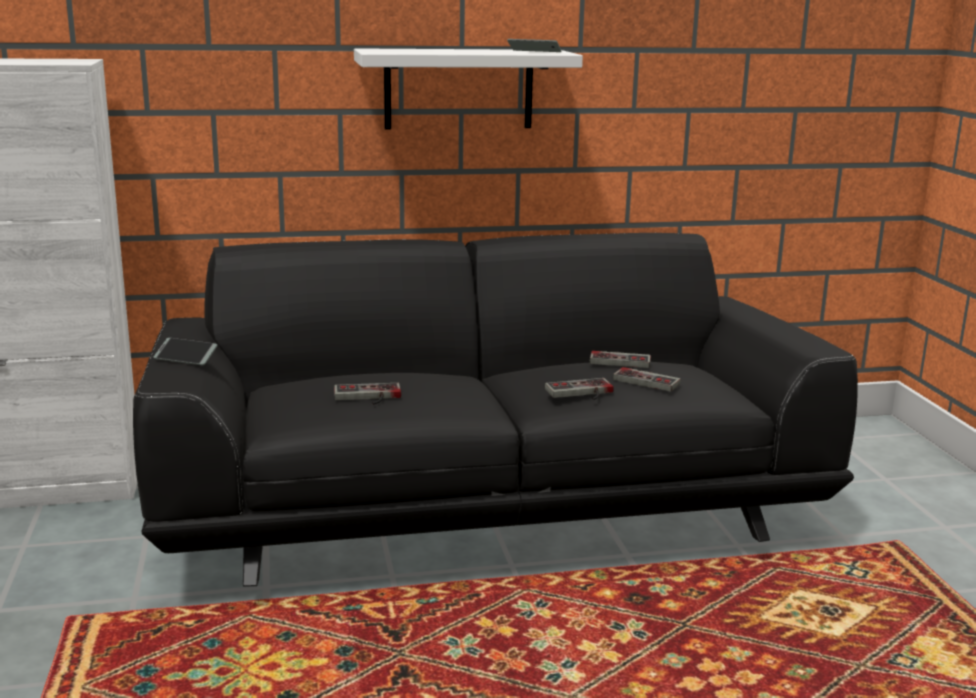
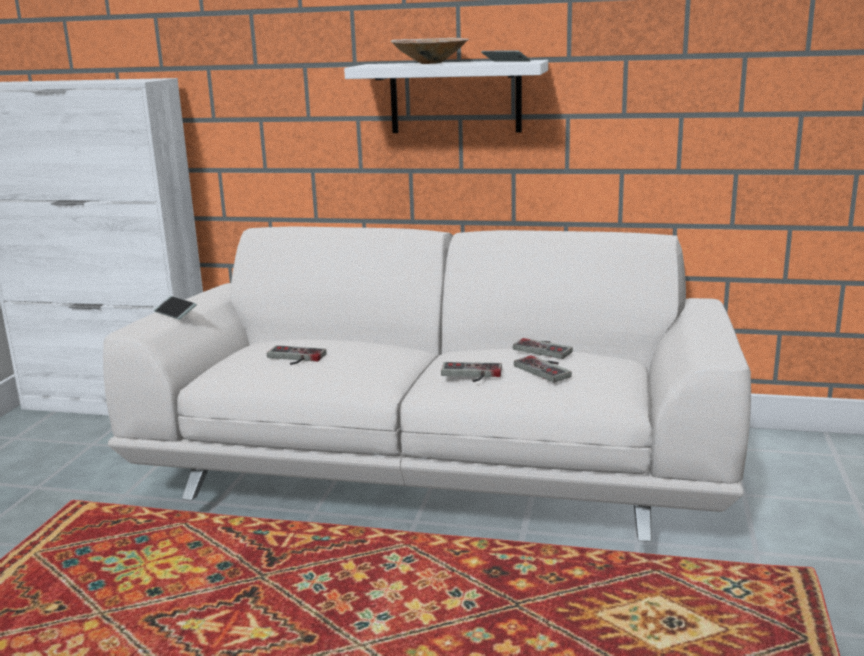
camera: 25 degrees right, 0 degrees up
black sofa [133,233,858,587] -> white sofa [103,227,751,542]
none -> beige bowl [391,38,469,64]

